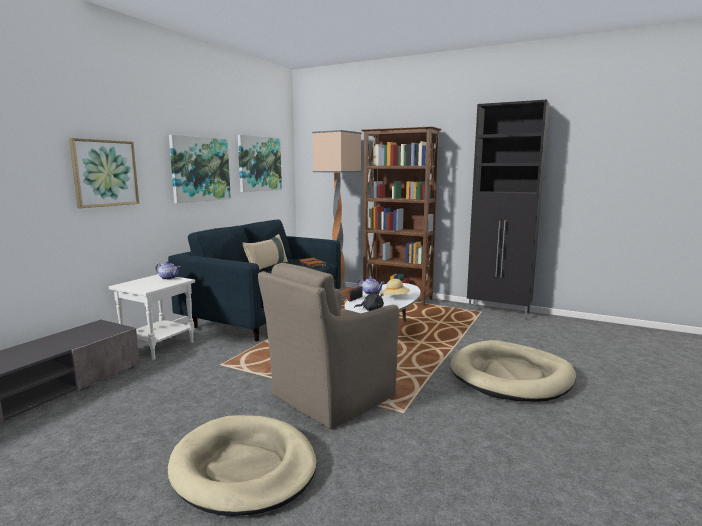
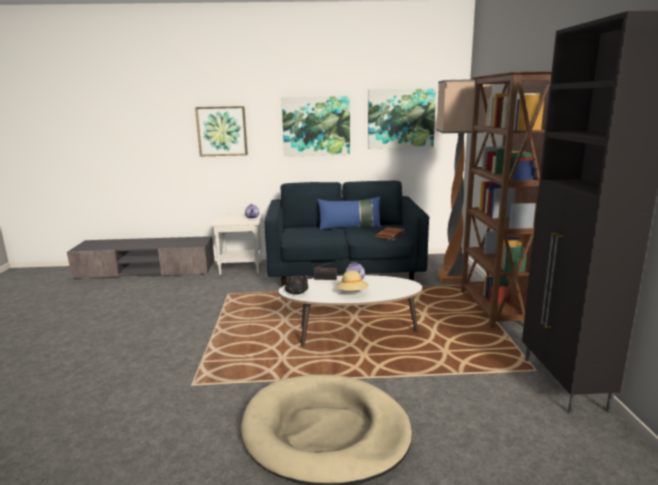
camera: 60 degrees right, 5 degrees up
beige dog bed [168,415,317,516] -> none
beige pillow [243,234,288,270] -> blue pillow [317,196,381,230]
brown armchair [258,263,400,429] -> none

